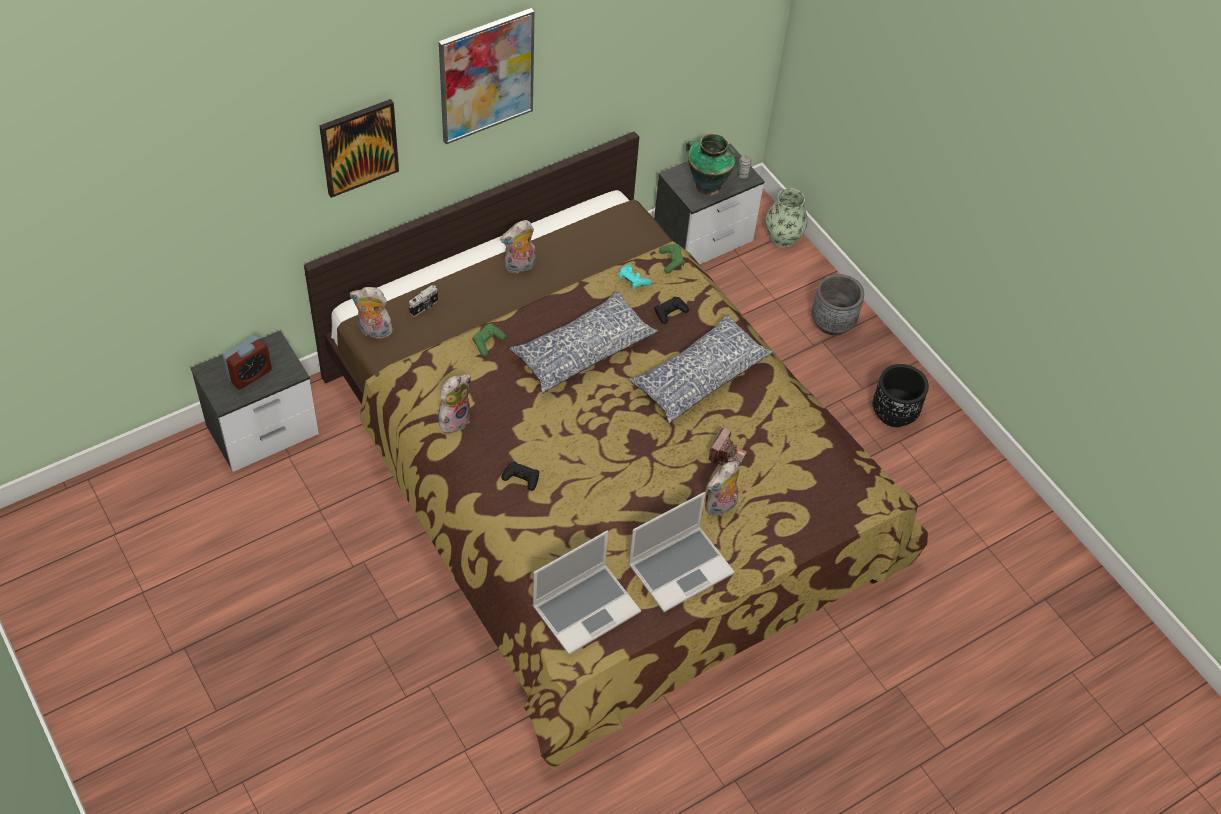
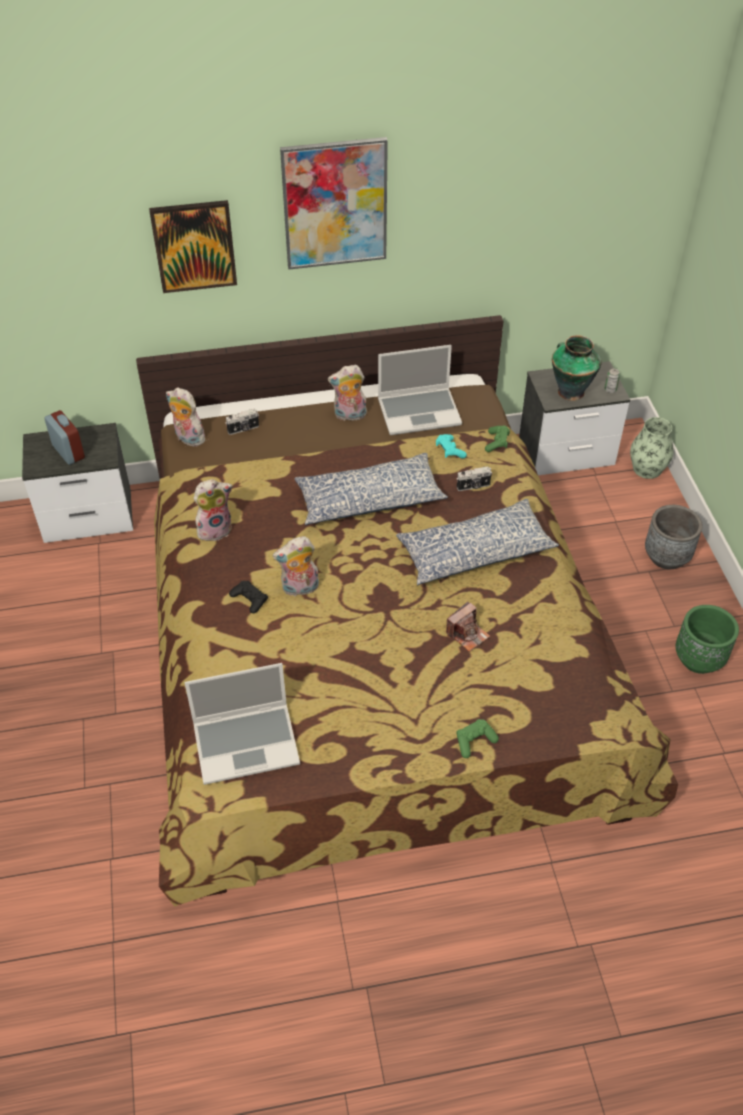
camera: 25 degrees right, 5 degrees down
alarm clock [223,335,272,390] -> alarm clock turned 105 degrees counterclockwise [44,410,85,465]
green game controller [472,324,506,357] -> green game controller moved to [456,719,499,758]
laptop [628,492,735,612] -> laptop moved to [378,345,462,435]
black game controller [654,297,689,324] -> camera [456,466,492,491]
plush toy [705,461,739,516] -> plush toy moved to [272,536,319,597]
black planter [873,364,929,427] -> green planter [675,605,739,674]

